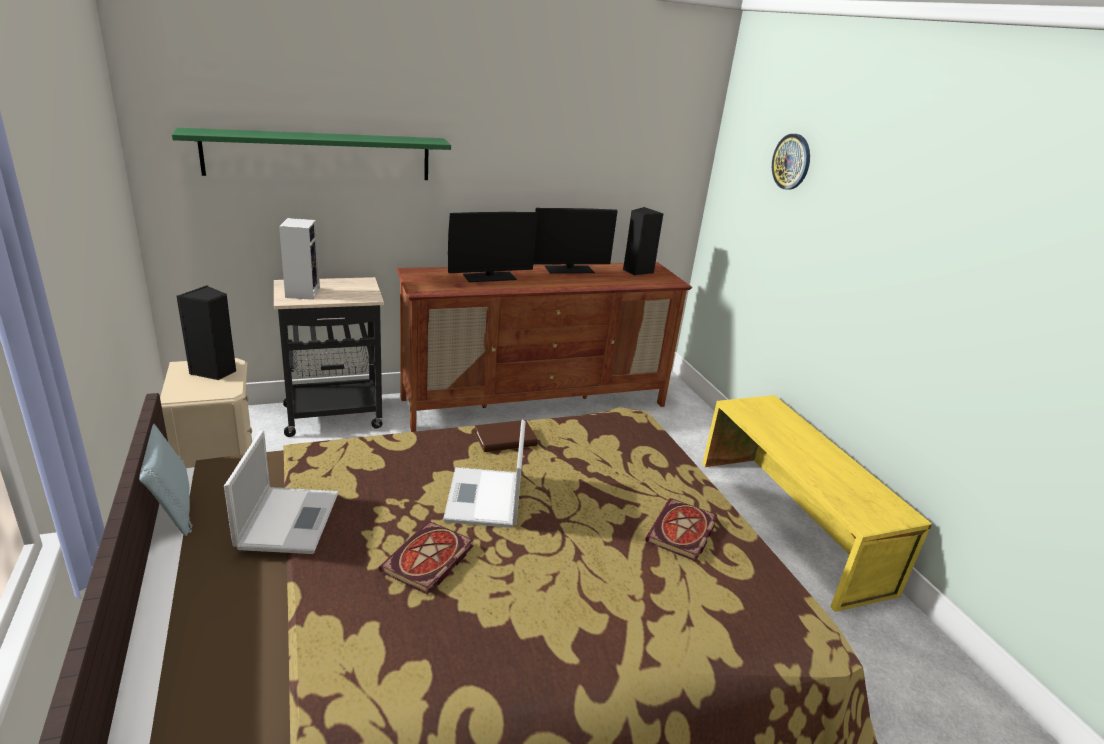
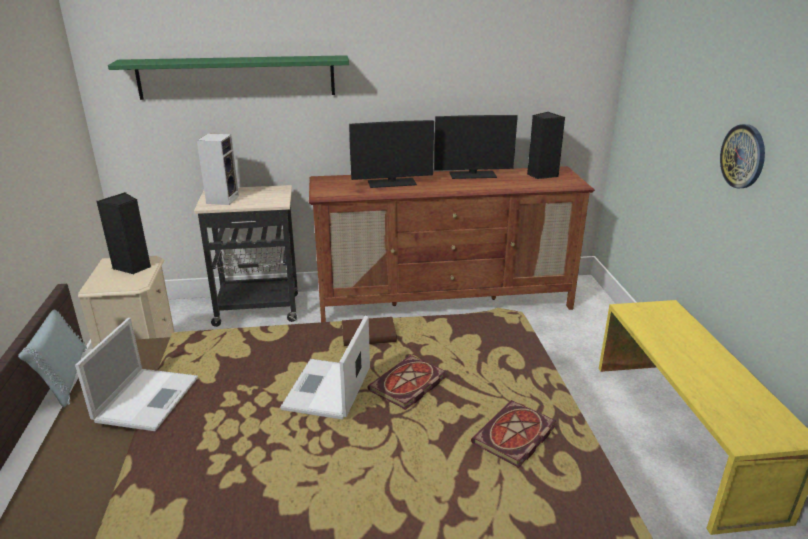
camera: 15 degrees right, 0 degrees up
book [379,521,474,595] -> book moved to [368,355,447,410]
wall clock [772,134,810,190] -> wall clock moved to [720,124,765,188]

